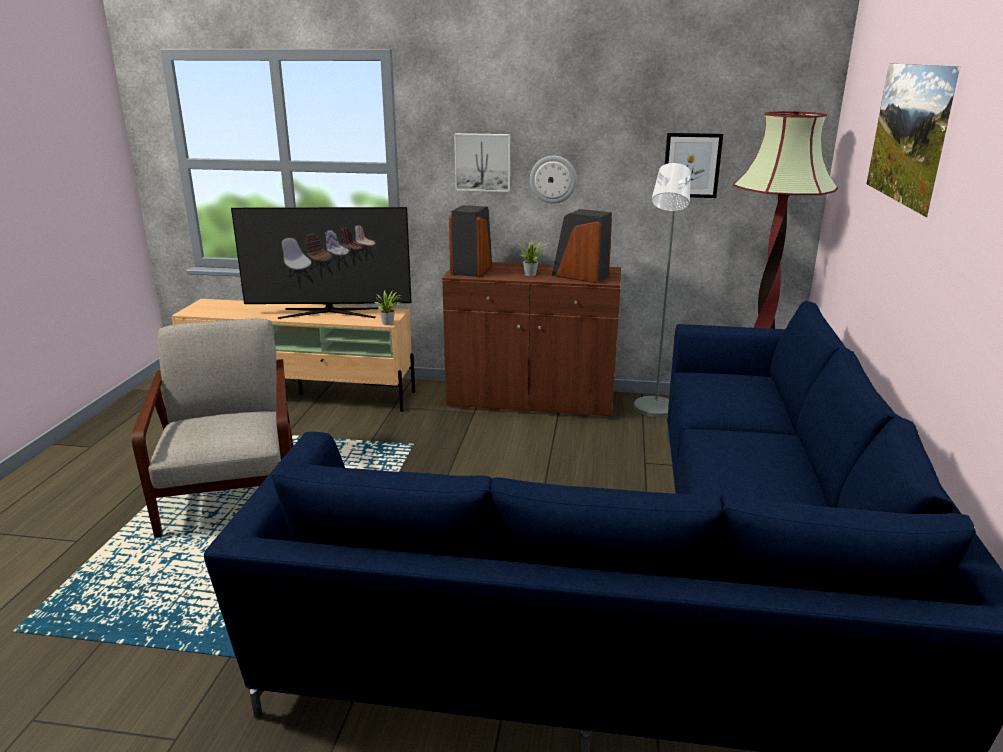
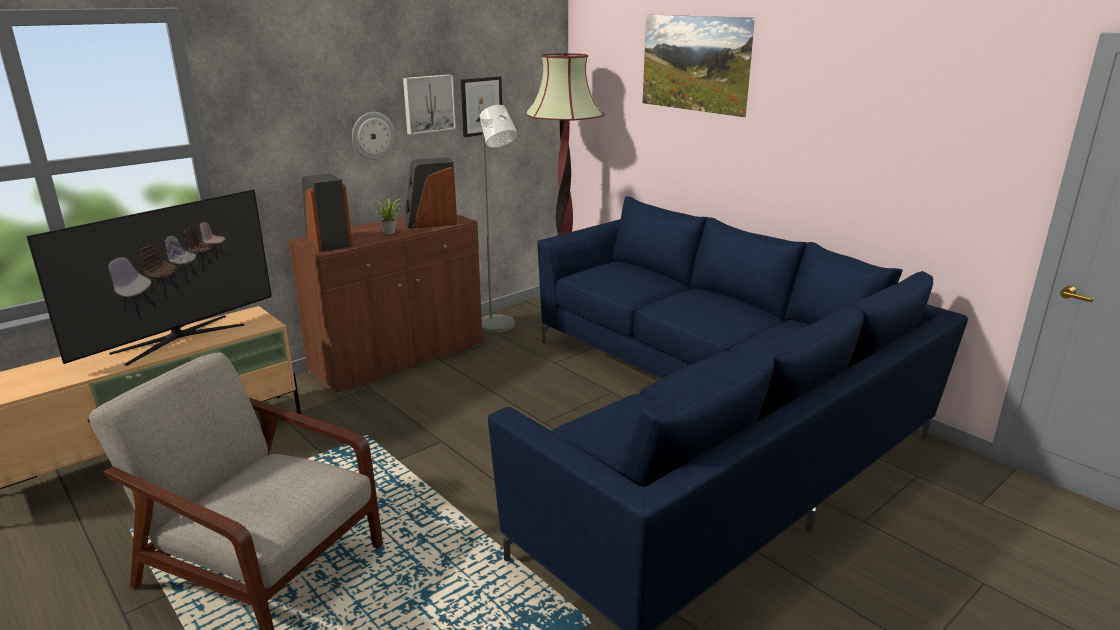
camera: 50 degrees left, 0 degrees up
potted plant [374,290,402,325] -> none
picture [454,133,510,192] -> picture moved to [403,74,456,135]

